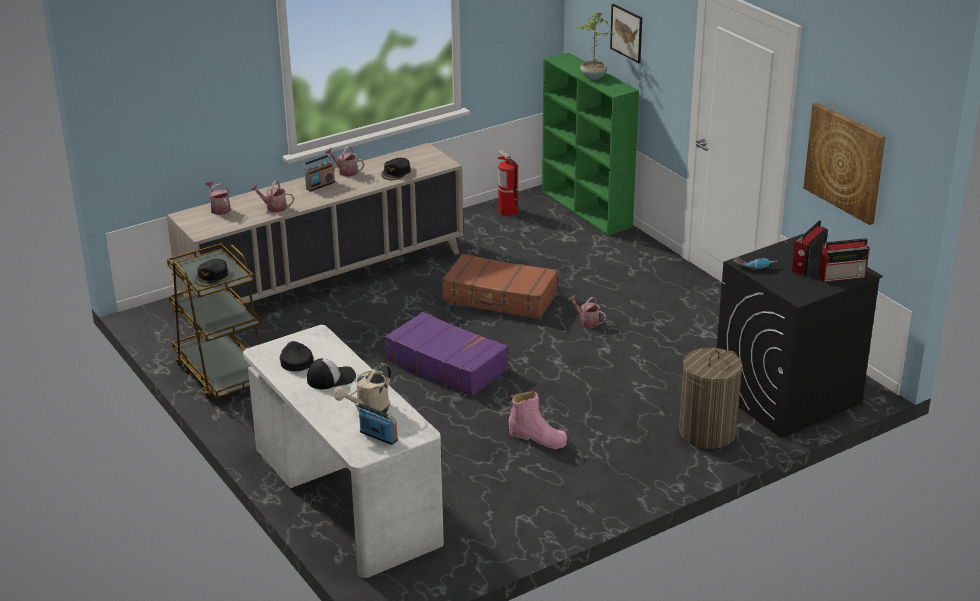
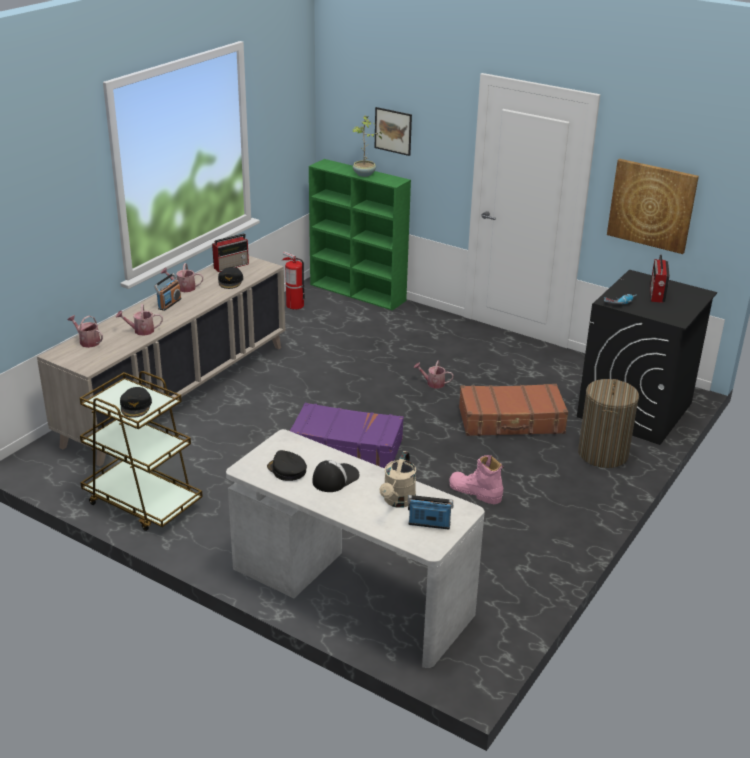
camera: 25 degrees left, 0 degrees up
brown suitcase [442,253,558,320] -> brown suitcase moved to [459,384,568,436]
pink boot [509,391,567,449] -> pink boot turned 150 degrees counterclockwise [449,455,504,504]
radio [819,238,869,282] -> radio moved to [212,233,249,272]

